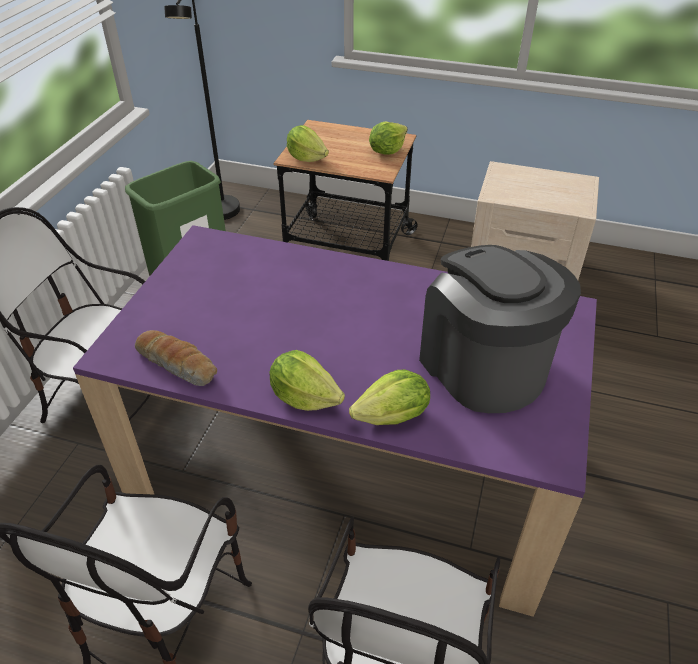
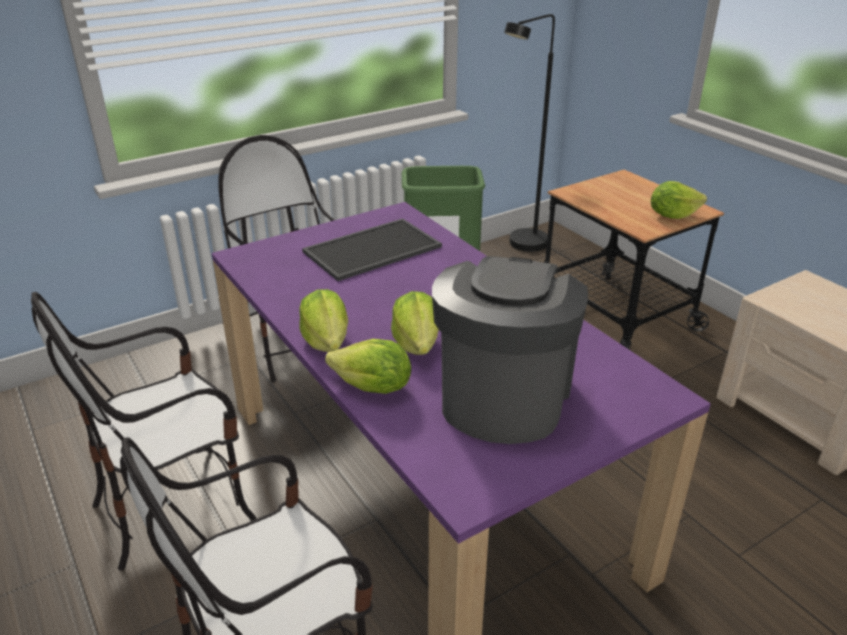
camera: 40 degrees right, 10 degrees down
bread [135,330,217,386] -> none
lettuce [287,125,329,162] -> lettuce moved to [391,291,439,355]
none -> tray [302,219,442,281]

